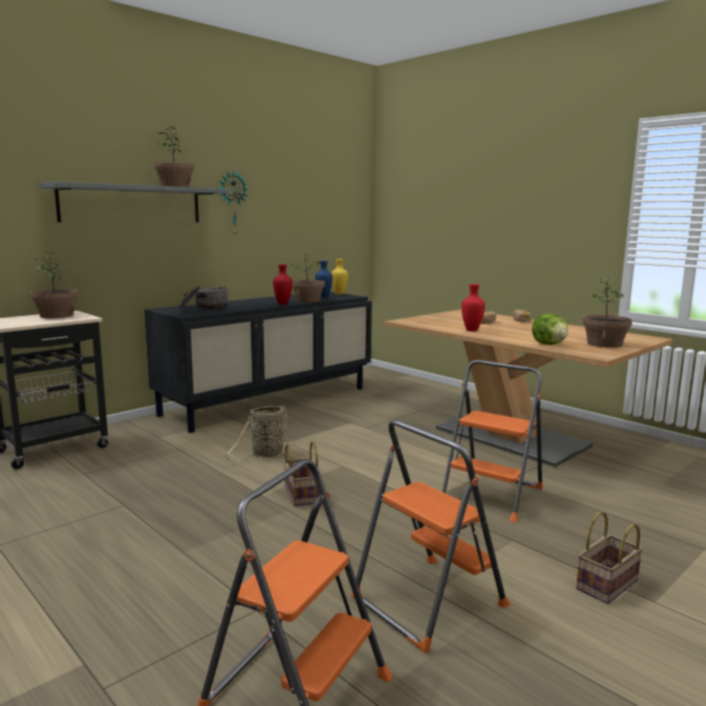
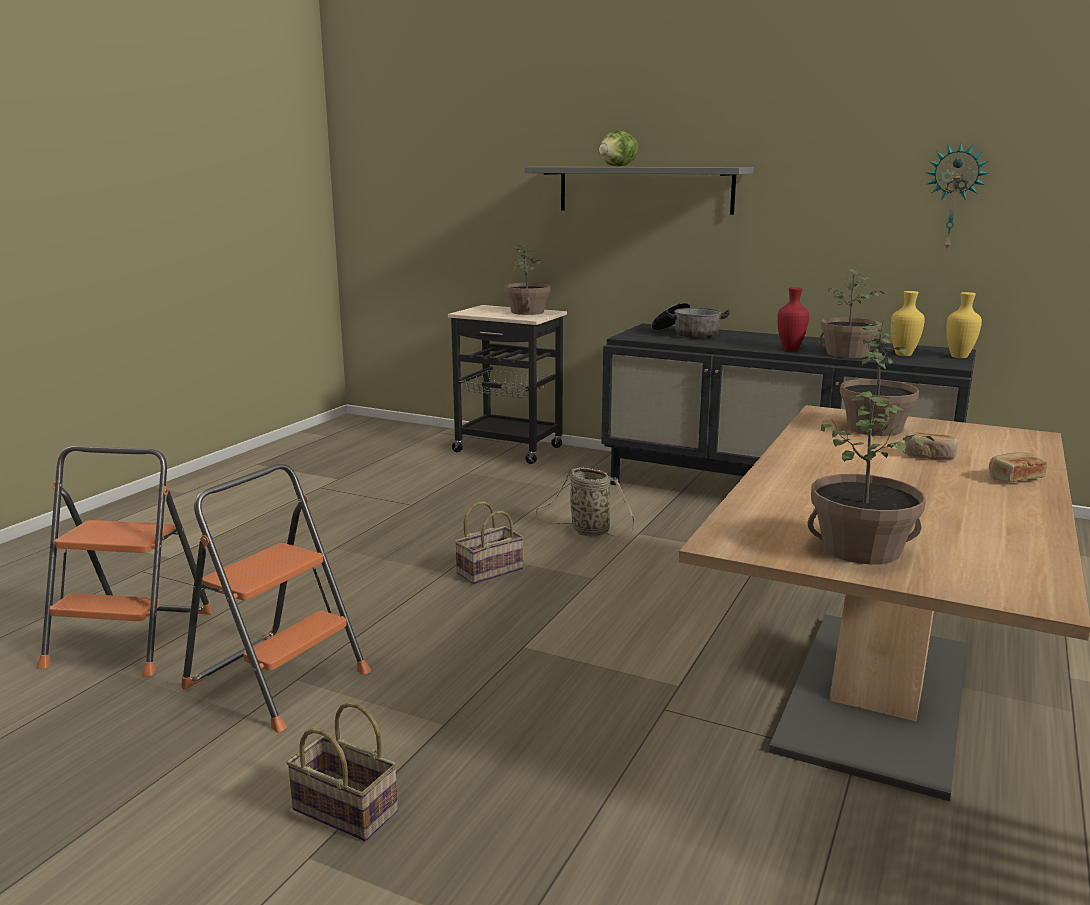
camera: 70 degrees right, 5 degrees up
potted plant [154,127,194,187] -> potted plant moved to [840,319,919,436]
wall clock [219,170,249,235] -> wall clock moved to [927,142,989,251]
blue vase [315,261,333,297] -> yellow vase [891,291,925,356]
orange step ladder [442,360,543,522] -> none
red vase [462,284,485,331] -> none
lettuce [532,314,568,345] -> lettuce moved to [599,131,638,167]

